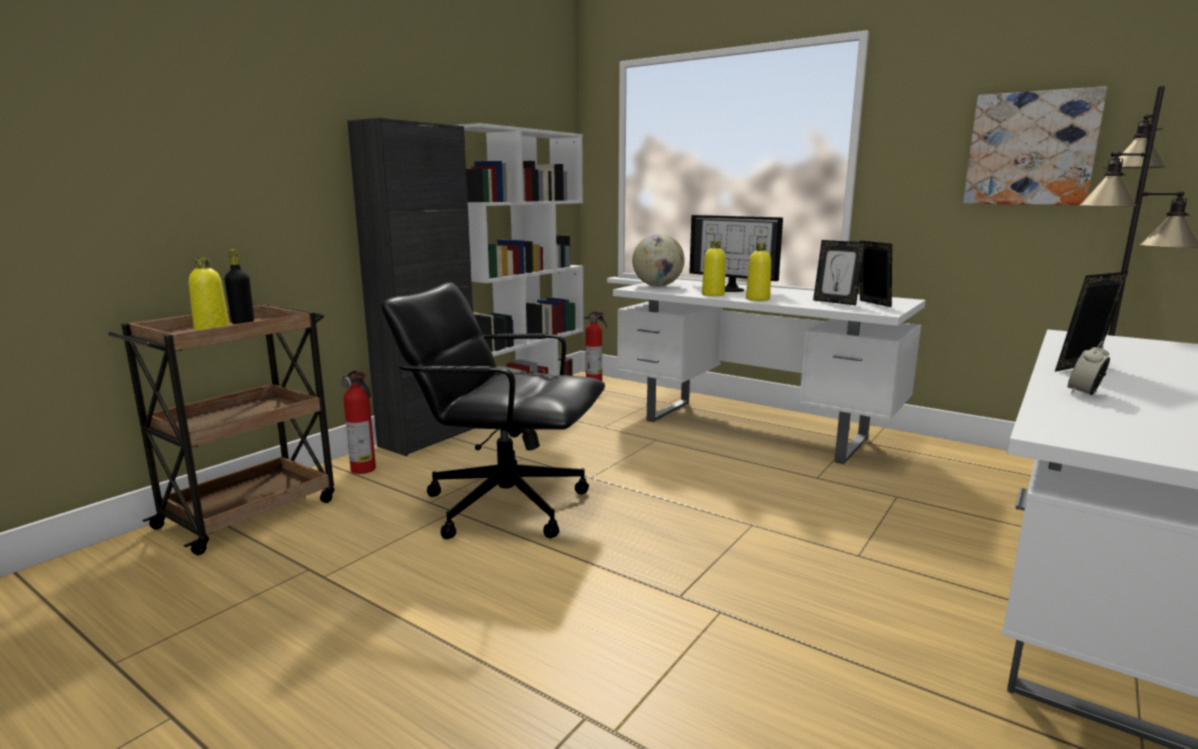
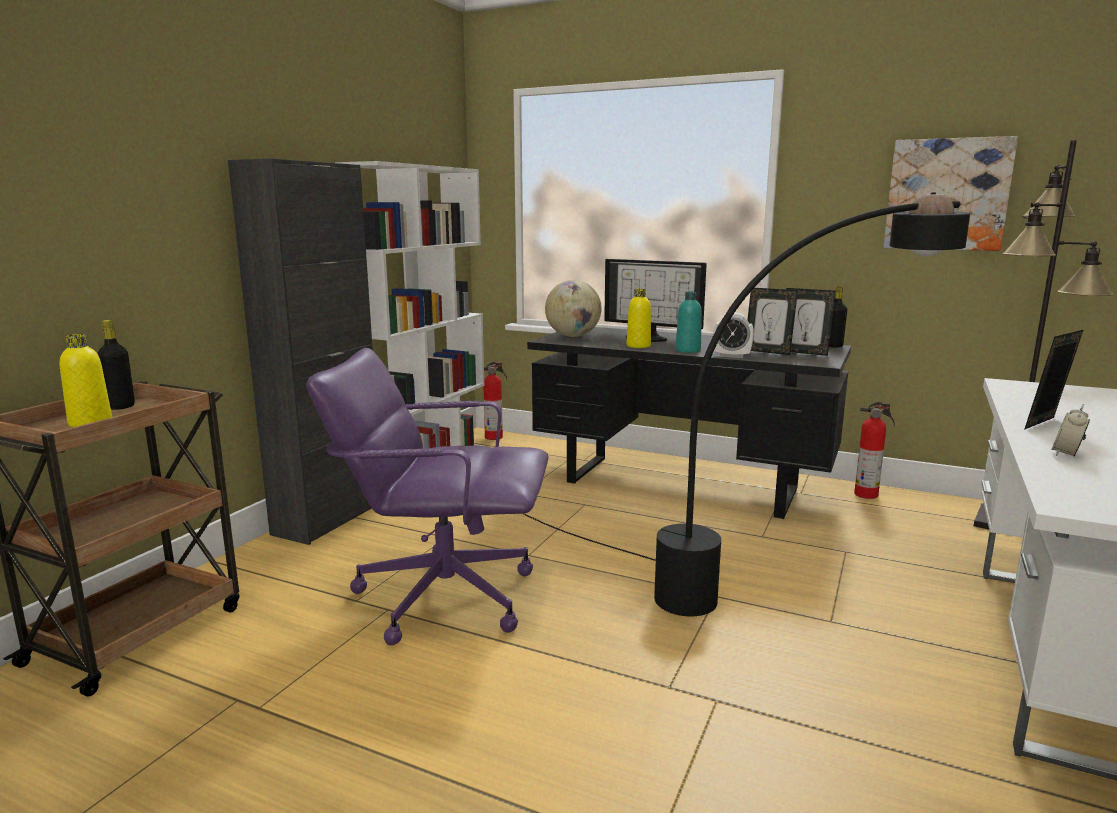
camera: 10 degrees left, 0 degrees up
fire extinguisher [341,370,376,474] -> fire extinguisher moved to [854,402,895,499]
black office chair [381,283,605,539] -> purple office chair [306,348,549,645]
white desk [613,279,926,464] -> black desk [527,327,851,519]
yellow bottle [746,243,771,301] -> turquoise bottle [676,291,702,353]
picture frame [860,241,892,308] -> picture frame turned 150 degrees clockwise [787,288,836,356]
none -> black floor lamp [524,192,970,616]
none -> alarm clock [713,313,754,358]
none -> black bottle [829,286,847,348]

